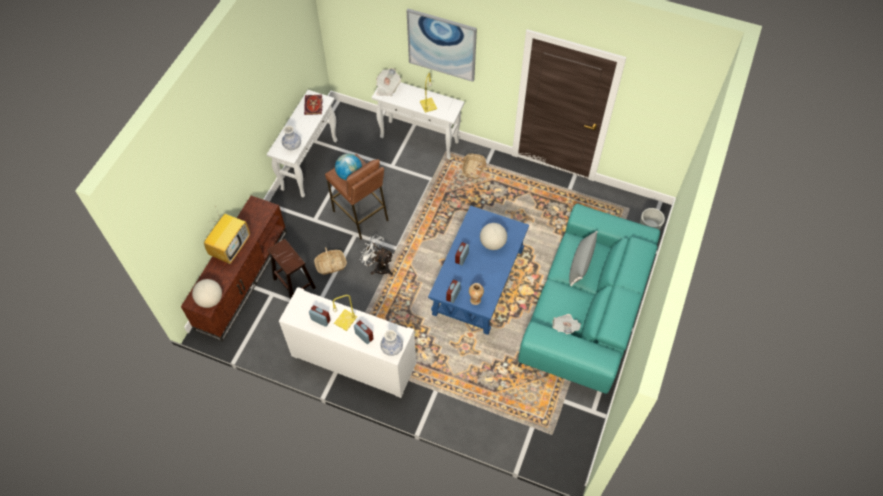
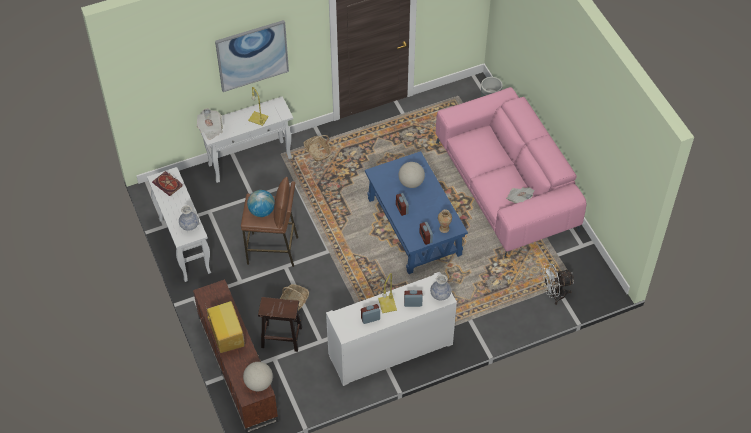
camera: 45 degrees left, 5 degrees down
white fan [359,234,393,275] -> white fan moved to [542,264,574,305]
turquoise sofa [518,204,660,398] -> pink sofa [436,87,586,259]
grey pillow [569,231,598,286] -> none

